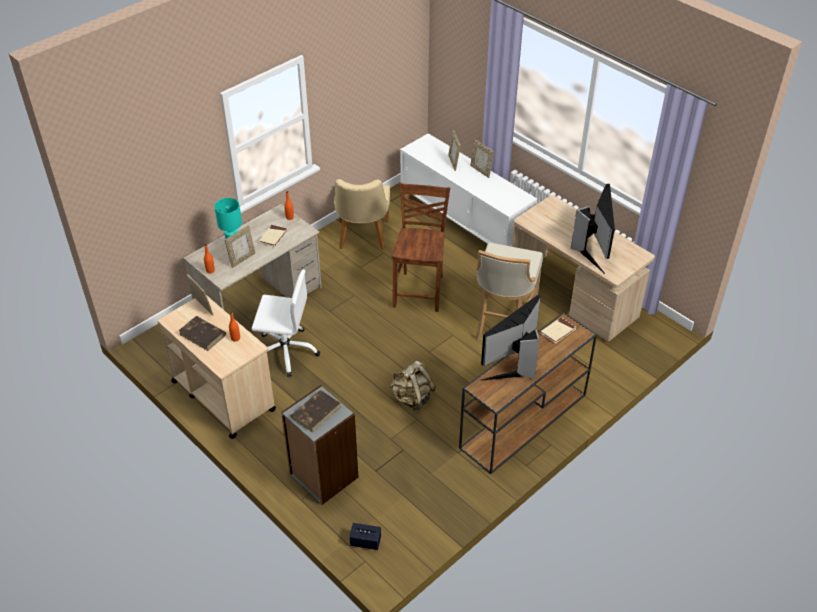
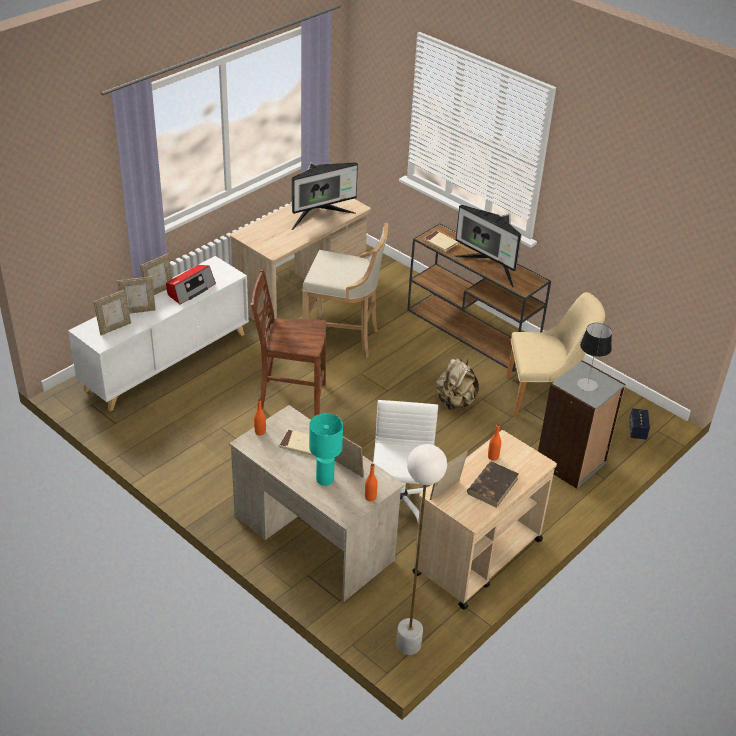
camera: 95 degrees left, 5 degrees down
brown book [291,390,341,433] -> table lamp [577,323,612,392]
beige chair [334,179,390,250] -> beige chair moved to [506,292,605,416]
monitor [571,184,615,274] -> monitor turned 150 degrees clockwise [292,162,358,230]
none -> picture frame [93,290,131,335]
none -> radio [166,265,216,305]
none -> white floor lamp [396,444,447,655]

